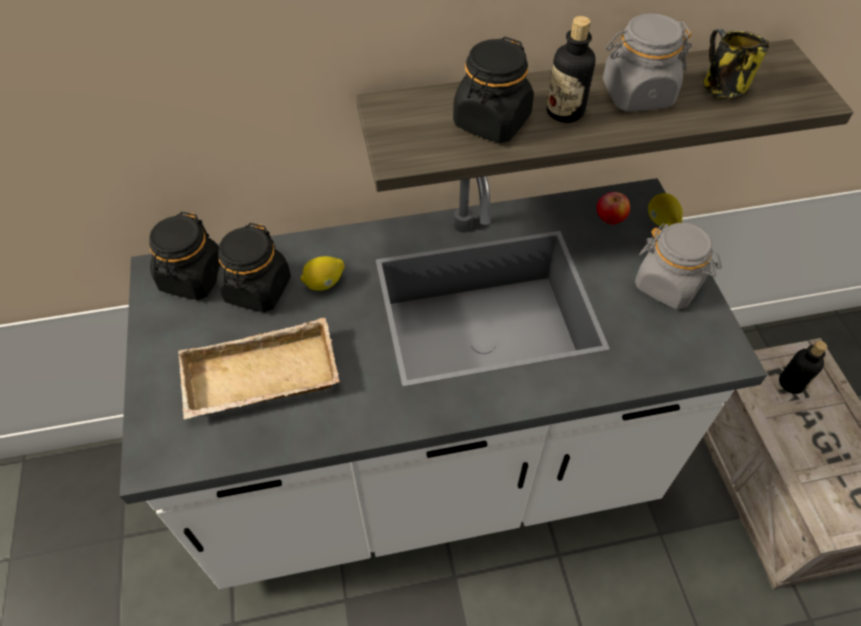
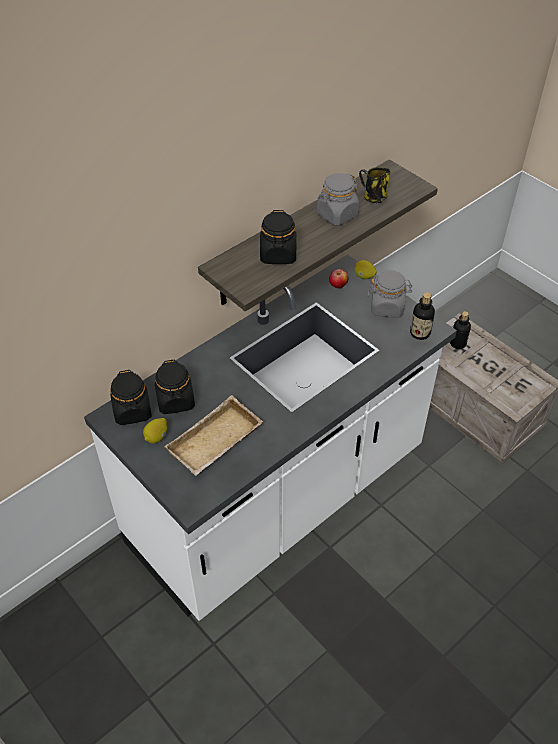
camera: 30 degrees left, 5 degrees down
lemon [300,256,344,291] -> lemon moved to [143,418,167,443]
bottle [547,16,596,123] -> bottle moved to [410,292,435,340]

